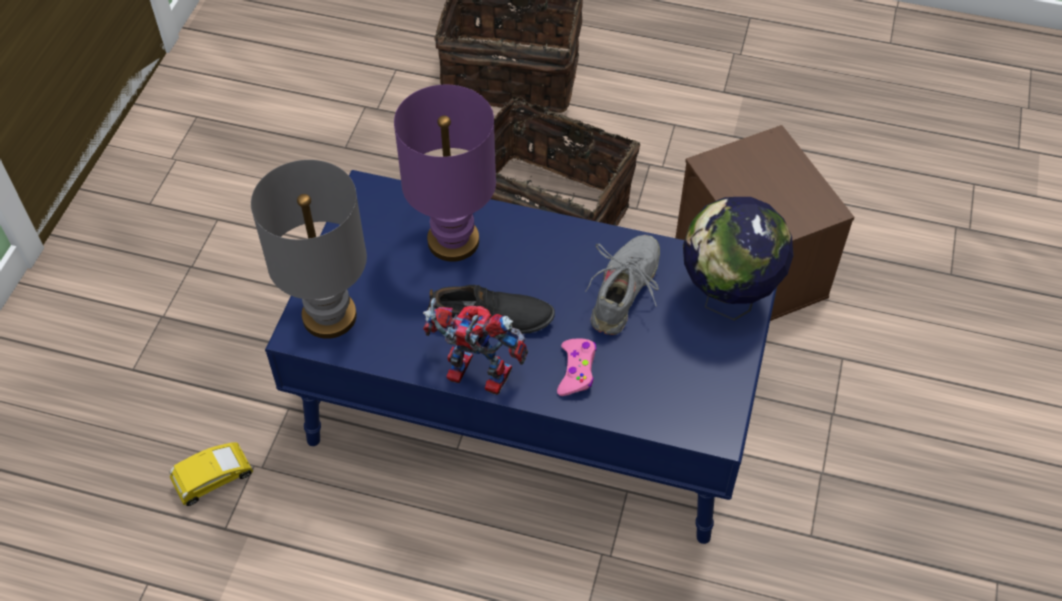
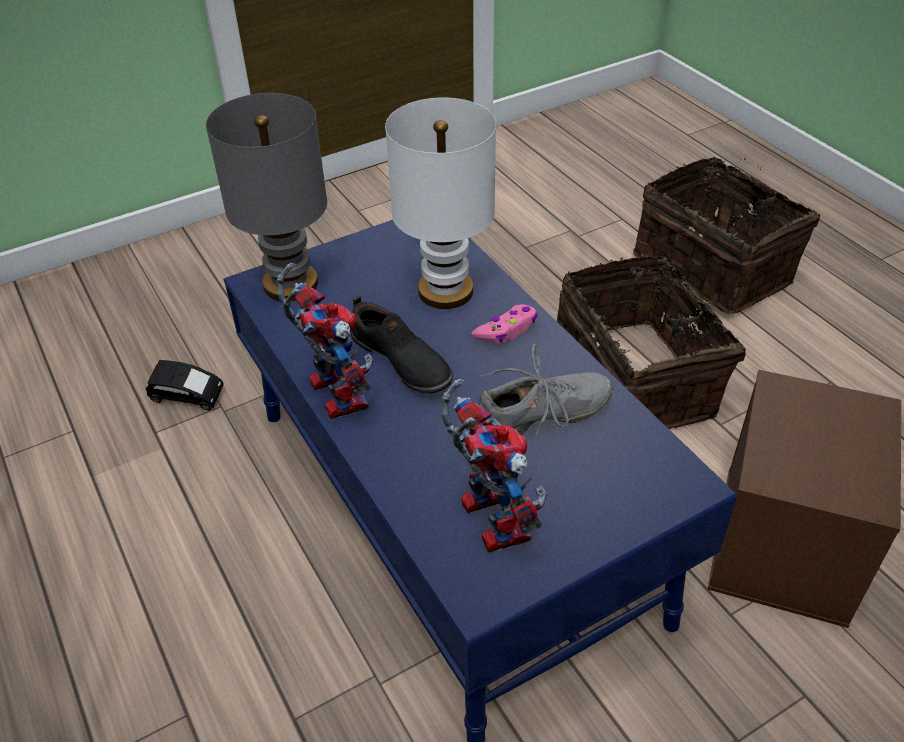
camera: 45 degrees right, 10 degrees down
yellow toy car [170,443,253,506] -> black toy car [145,360,224,410]
purple table lamp [394,85,496,262] -> white table lamp [385,97,496,309]
pink game controller [557,338,597,396] -> pink game controller moved to [471,304,538,343]
globe [683,197,793,321] -> none
none -> toy robot [442,379,547,553]

